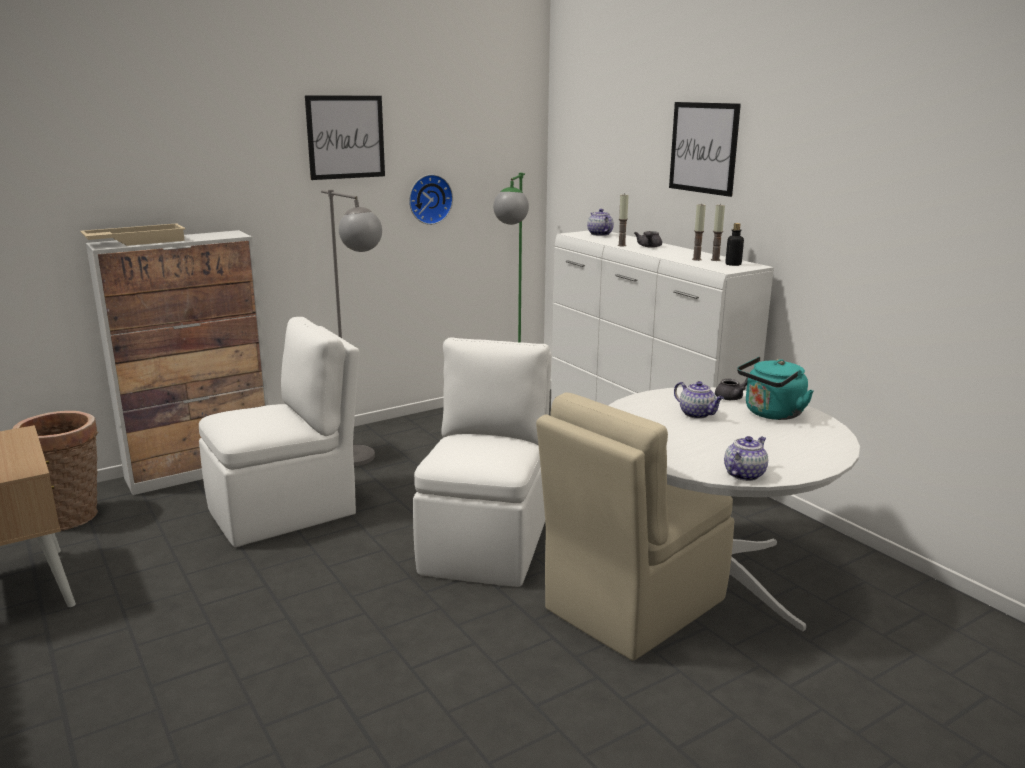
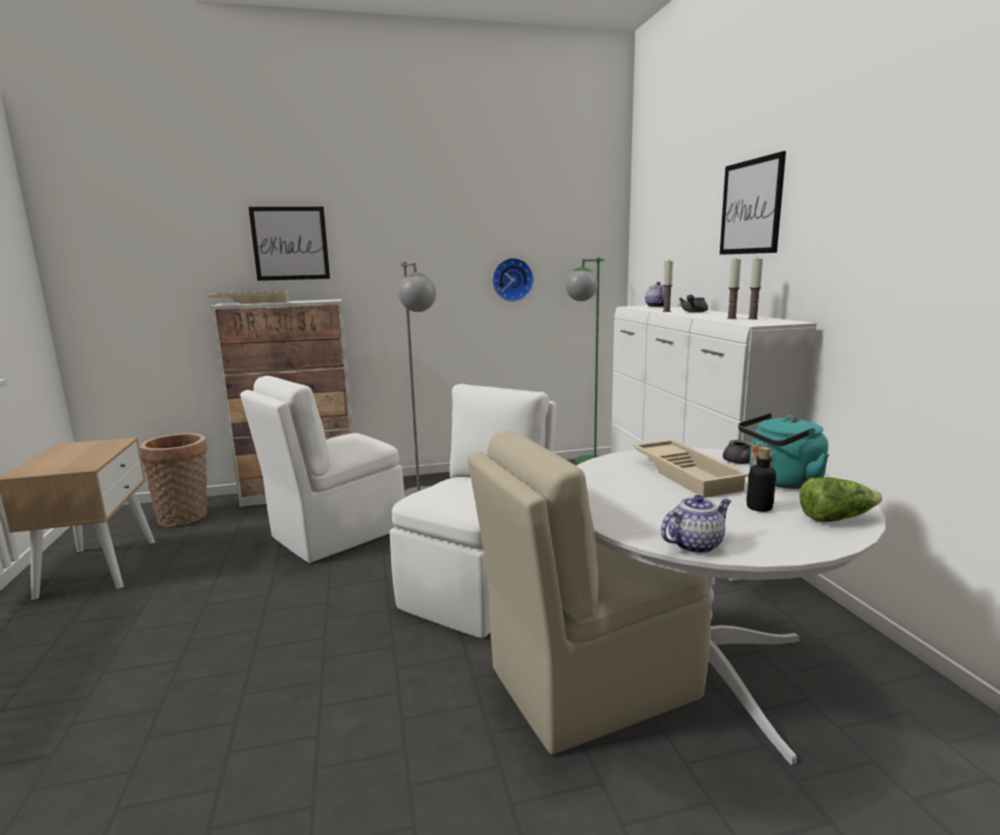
camera: 20 degrees right, 5 degrees down
white chair [199,317,360,547] -> white chair turned 150 degrees clockwise [240,376,405,563]
picture [305,96,385,180] -> picture moved to [249,207,330,281]
teapot [674,381,724,419] -> beige tray [633,440,749,498]
bottle [726,223,744,266] -> bottle moved to [746,447,776,512]
none -> lettuce [799,477,882,522]

